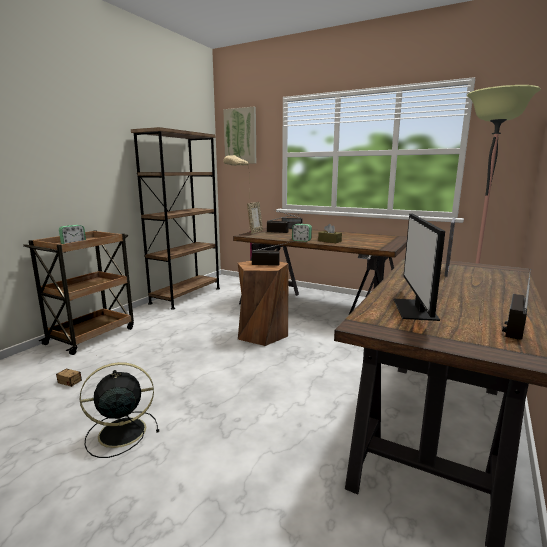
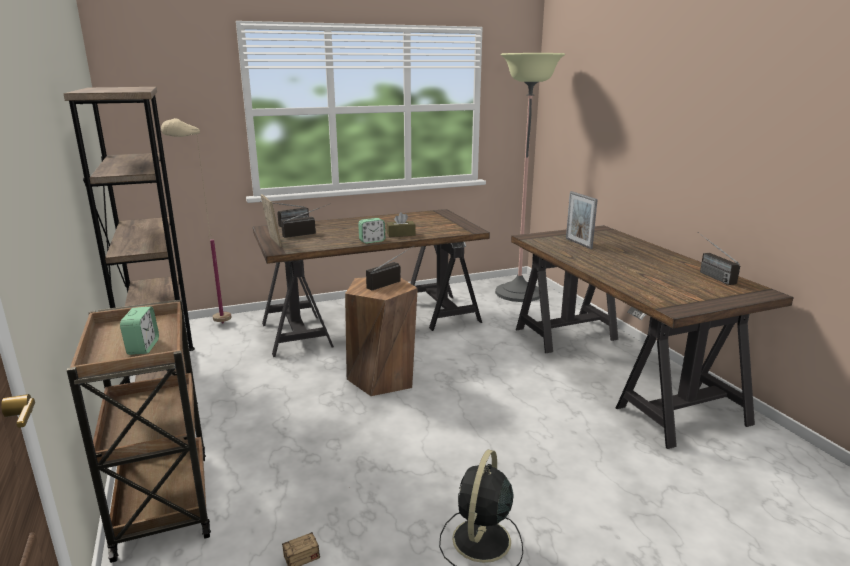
camera: 50 degrees left, 5 degrees up
picture [223,107,256,163] -> none
monitor [394,214,445,321] -> none

